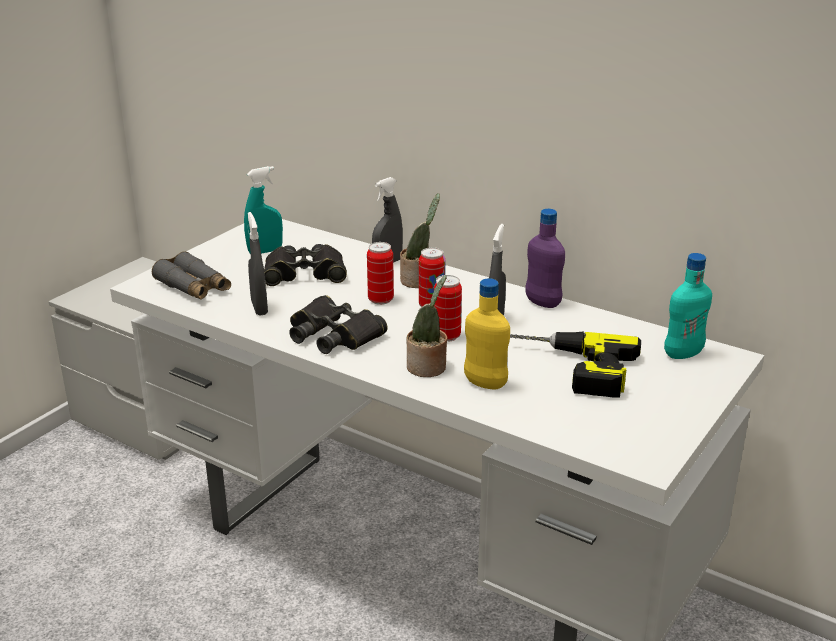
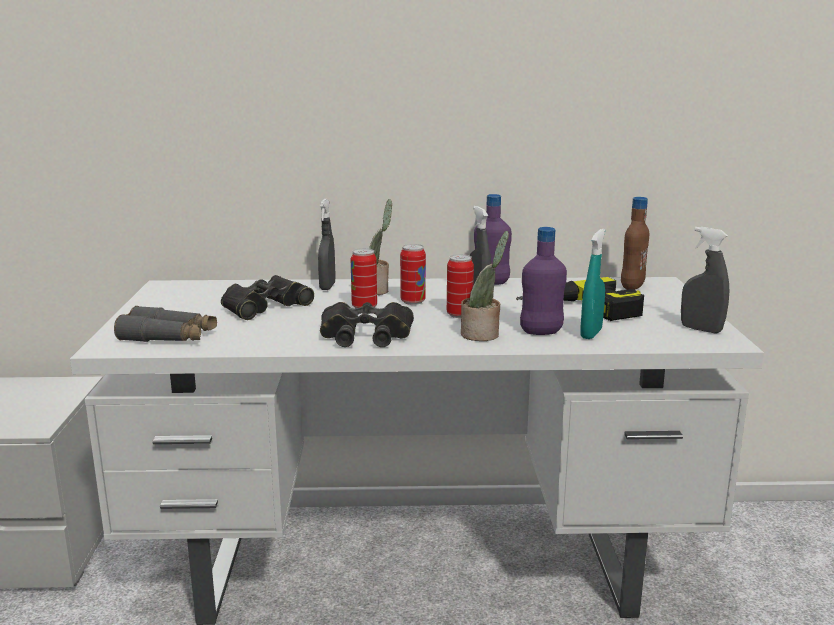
camera: 35 degrees left, 10 degrees down
turquoise spray bottle [244,166,283,254] -> turquoise spray bottle moved to [580,229,605,339]
grey spray bottle [248,212,268,316] -> grey spray bottle moved to [681,227,729,333]
yellow bottle [464,278,510,389] -> purple bottle [520,227,567,335]
turquoise bottle [664,253,712,359] -> brown bottle [621,197,649,290]

